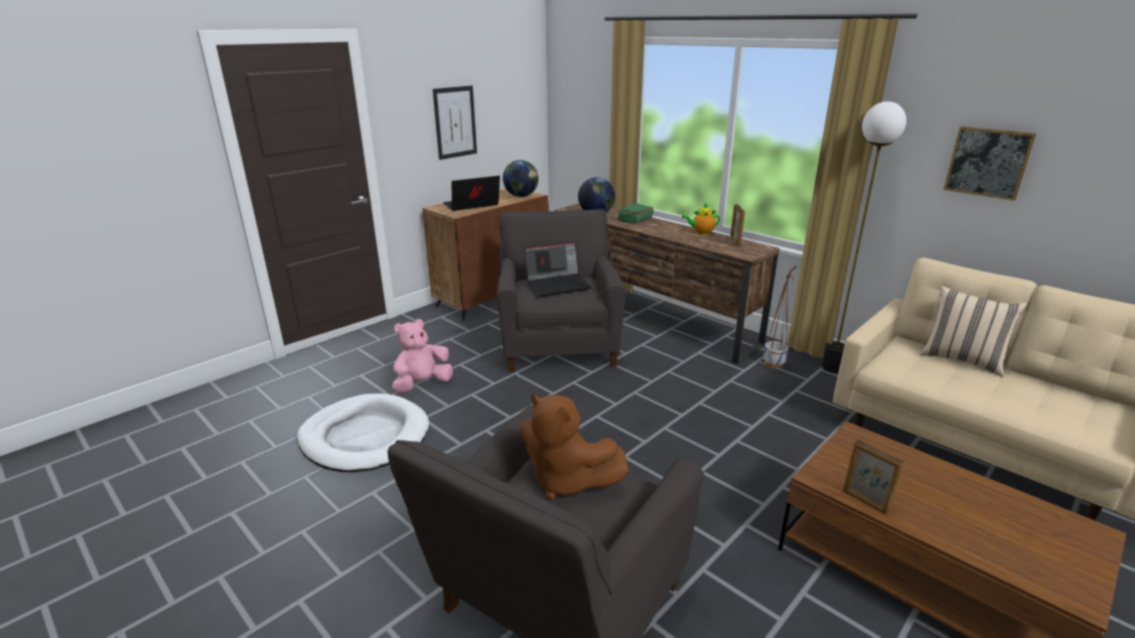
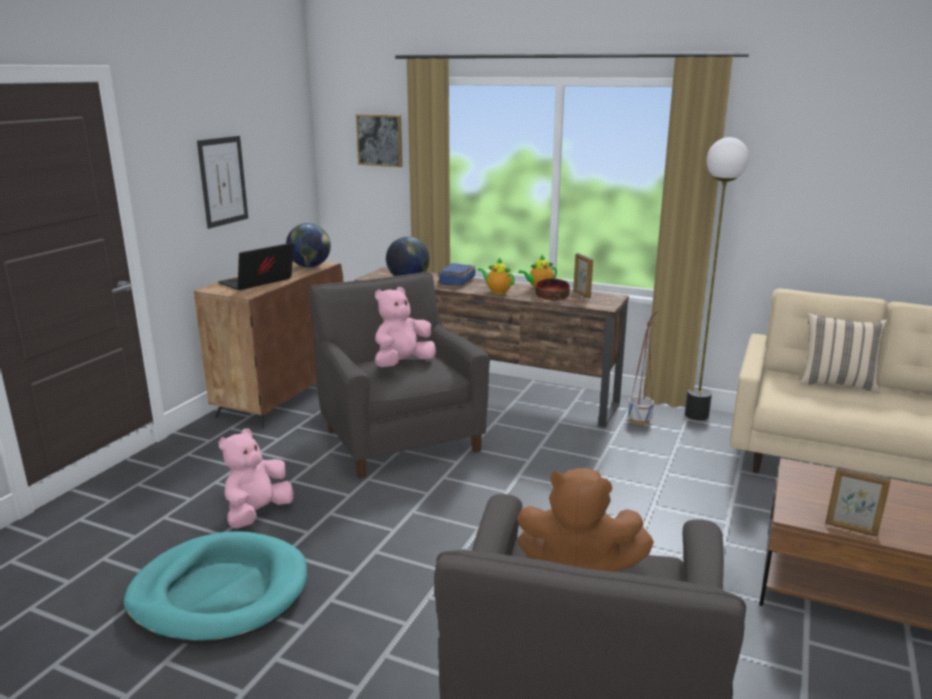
camera: 20 degrees left, 5 degrees down
white dog bed [297,393,429,472] -> turquoise dog bed [123,531,307,644]
laptop [524,241,592,297] -> pink plush toy [375,287,436,367]
green book [618,203,654,224] -> blue book [438,263,476,287]
picture [944,126,1036,201] -> picture moved to [356,114,402,167]
none -> teapot [477,258,515,294]
none -> bowl [536,278,570,301]

